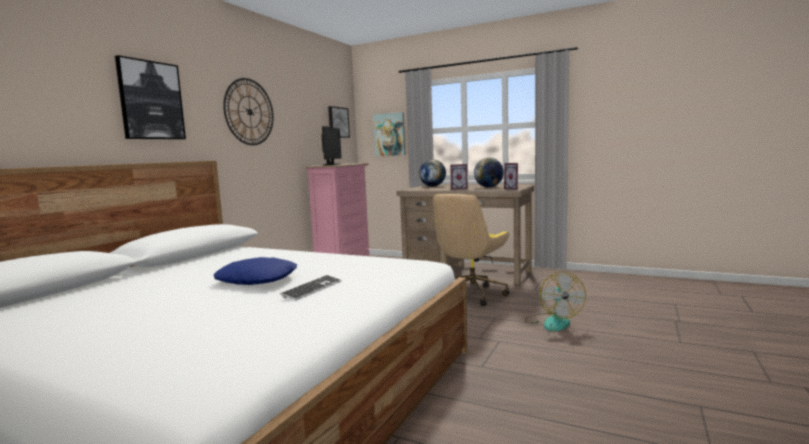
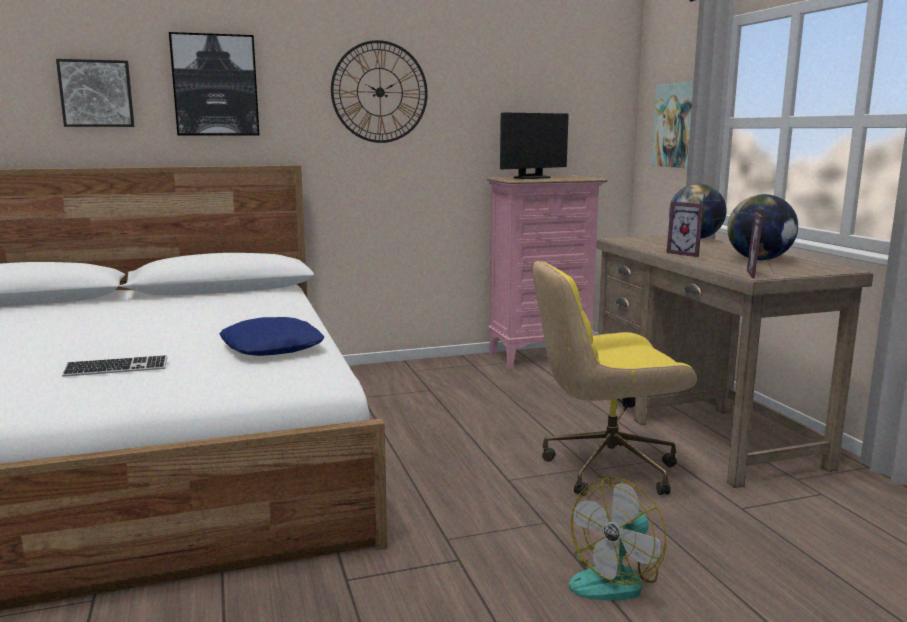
camera: 45 degrees right, 5 degrees up
blue pillow [214,257,297,285] -> blue pillow moved to [219,317,324,356]
picture [328,106,350,138] -> picture moved to [56,59,134,127]

